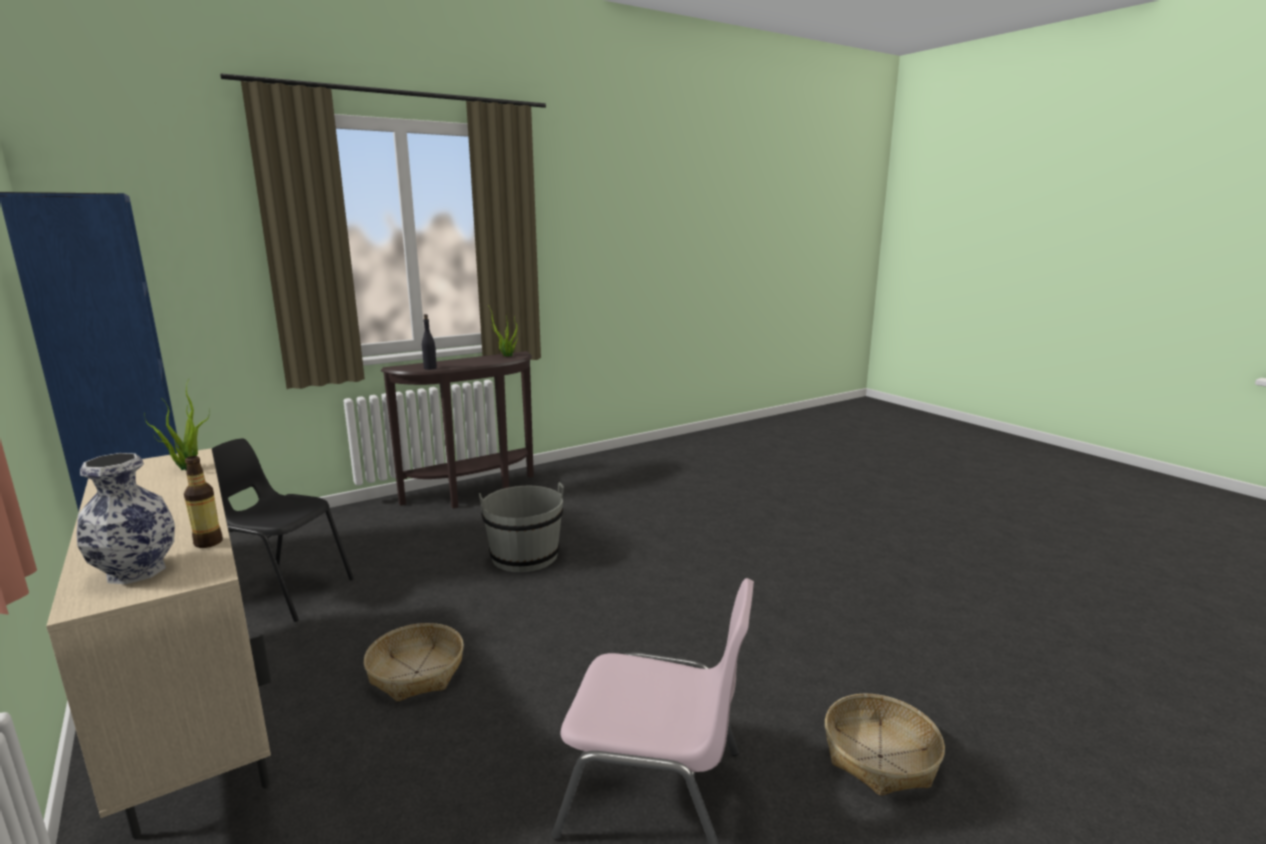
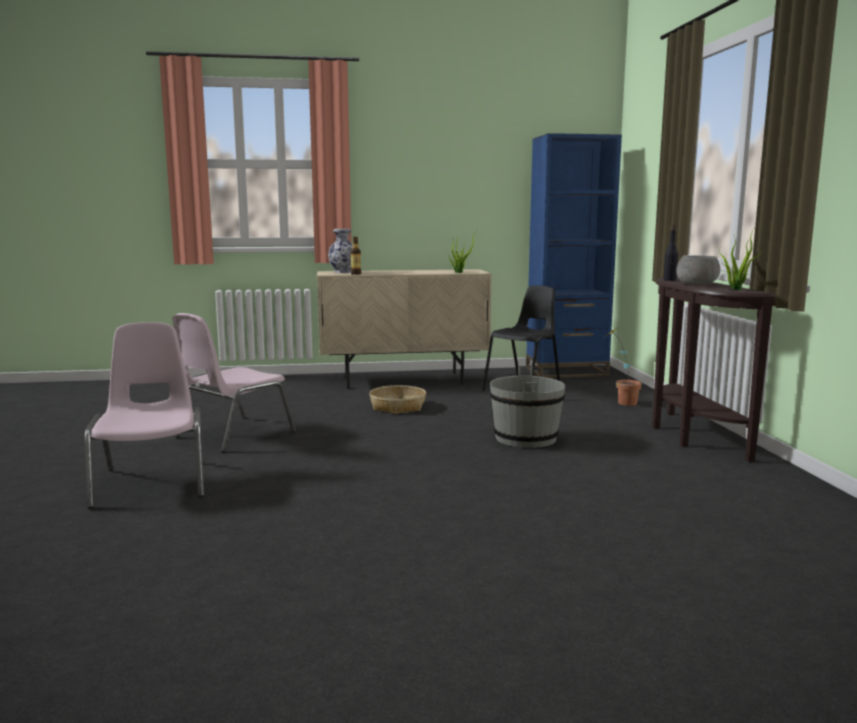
camera: 115 degrees right, 5 degrees down
basket [825,694,945,796] -> pink chair [85,322,204,508]
none -> potted plant [605,327,642,406]
none -> grey bowl [676,255,720,285]

